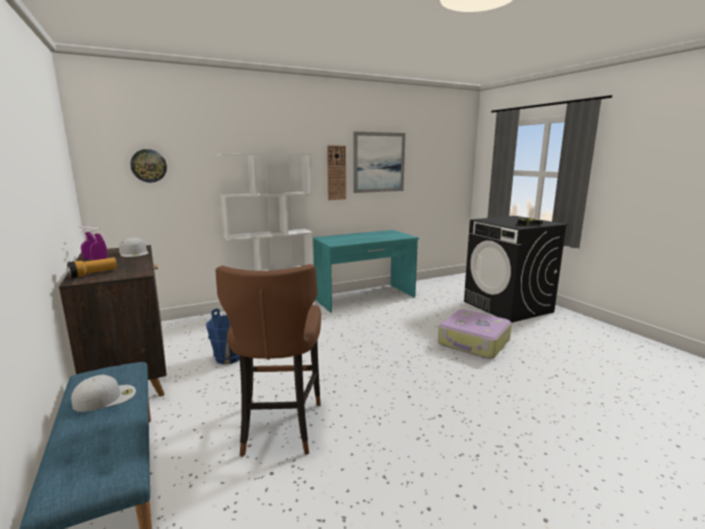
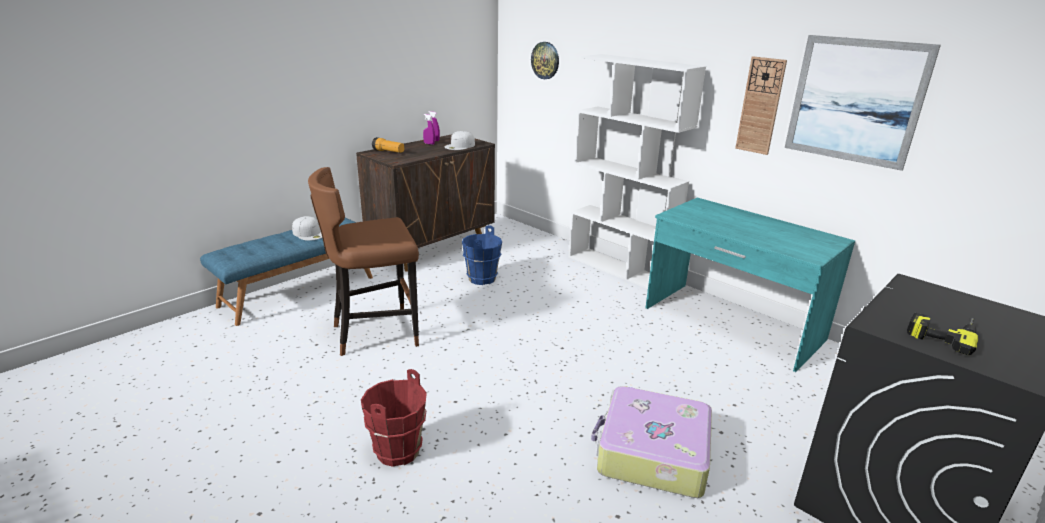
camera: 70 degrees right, 10 degrees up
none -> red bucket [361,369,427,467]

